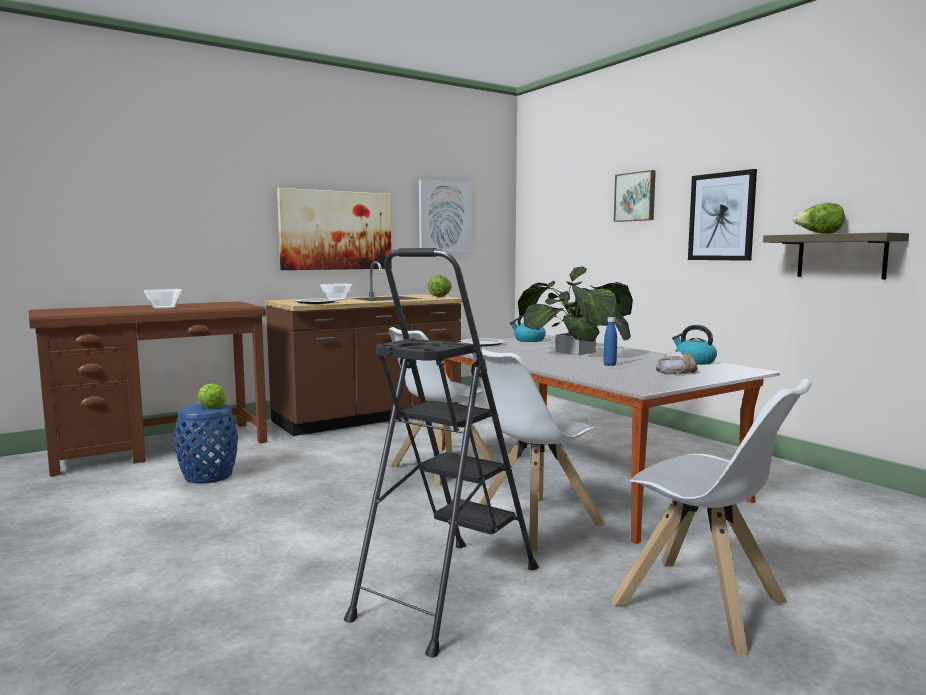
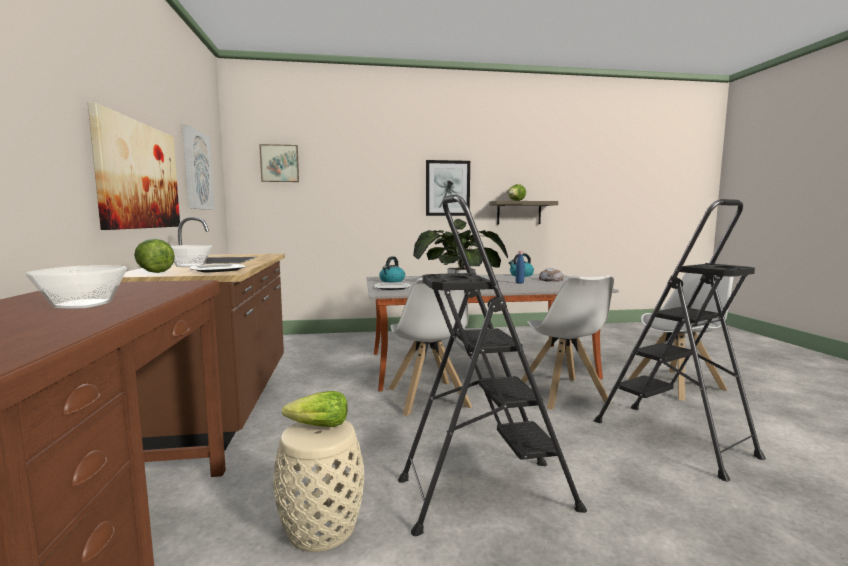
camera: 65 degrees left, 0 degrees up
blue stool [174,403,238,484] -> beige stool [273,421,364,552]
lettuce [428,275,452,297] -> lettuce moved to [134,239,175,273]
picture [614,170,656,222] -> picture moved to [259,144,299,182]
none -> step ladder [398,194,587,536]

